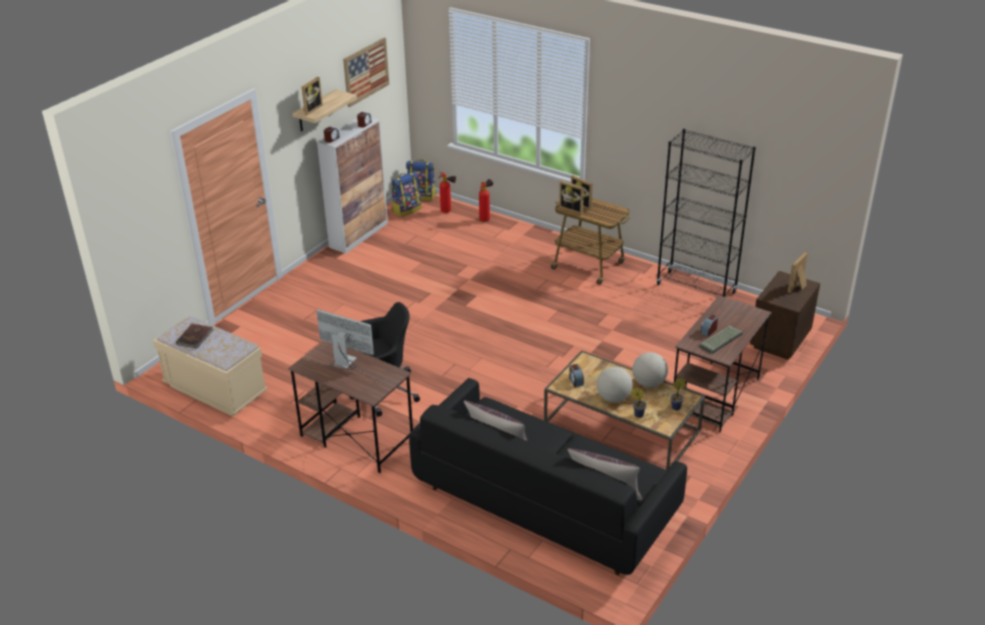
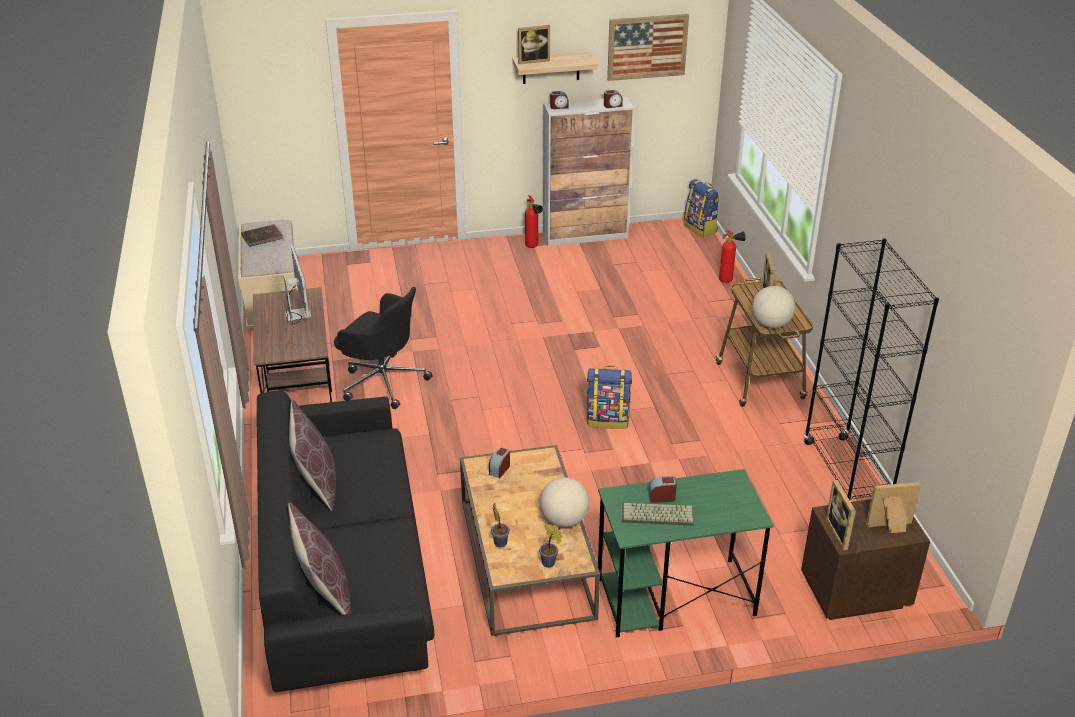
camera: 45 degrees right, 0 degrees up
backpack [391,171,421,217] -> backpack moved to [586,366,632,429]
fire extinguisher [439,172,456,213] -> fire extinguisher moved to [525,195,543,248]
picture frame [559,181,584,215] -> picture frame moved to [826,480,856,550]
globe [597,367,633,402] -> globe moved to [752,286,795,328]
brown desk [674,295,771,432] -> green desk [598,469,774,638]

